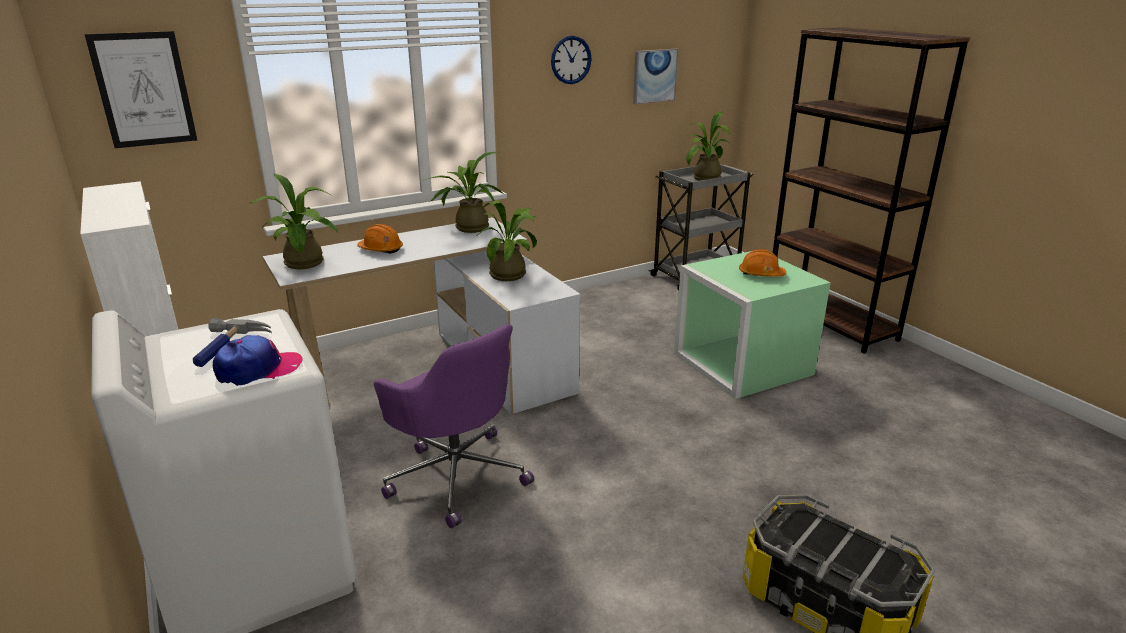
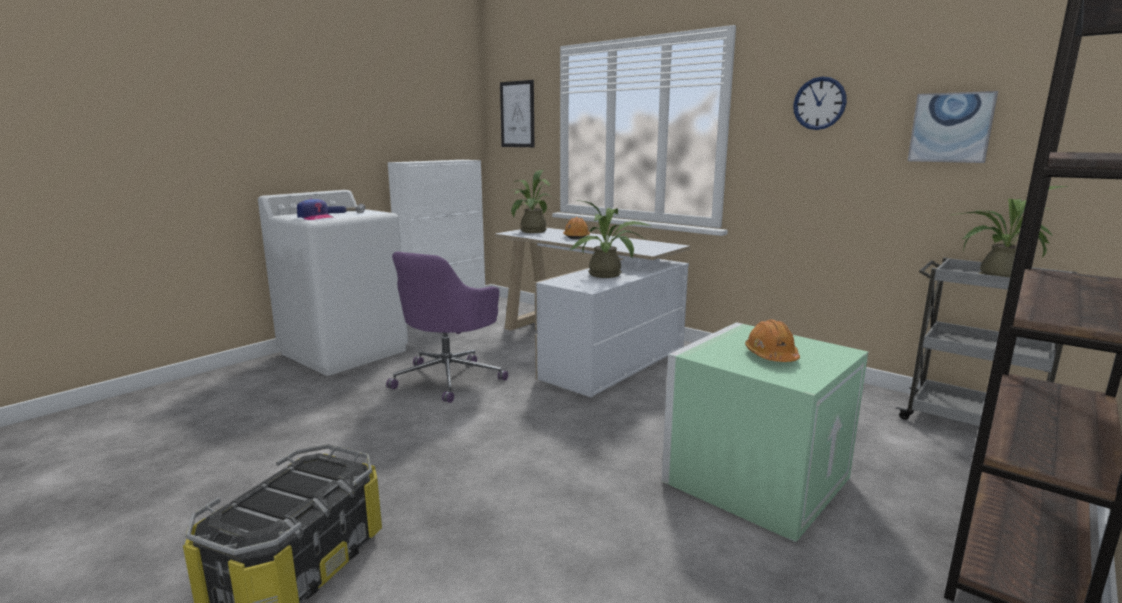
camera: 70 degrees right, 10 degrees down
potted plant [425,152,504,233] -> none

